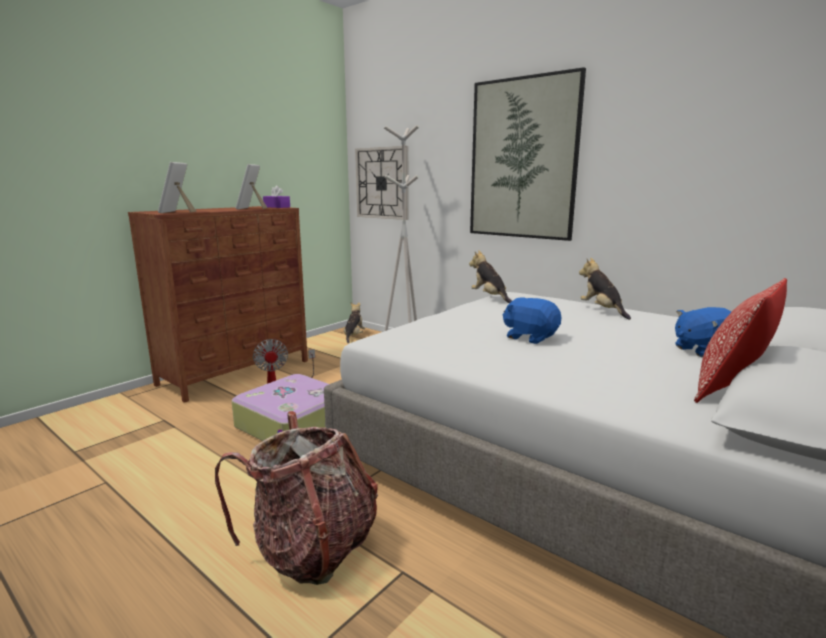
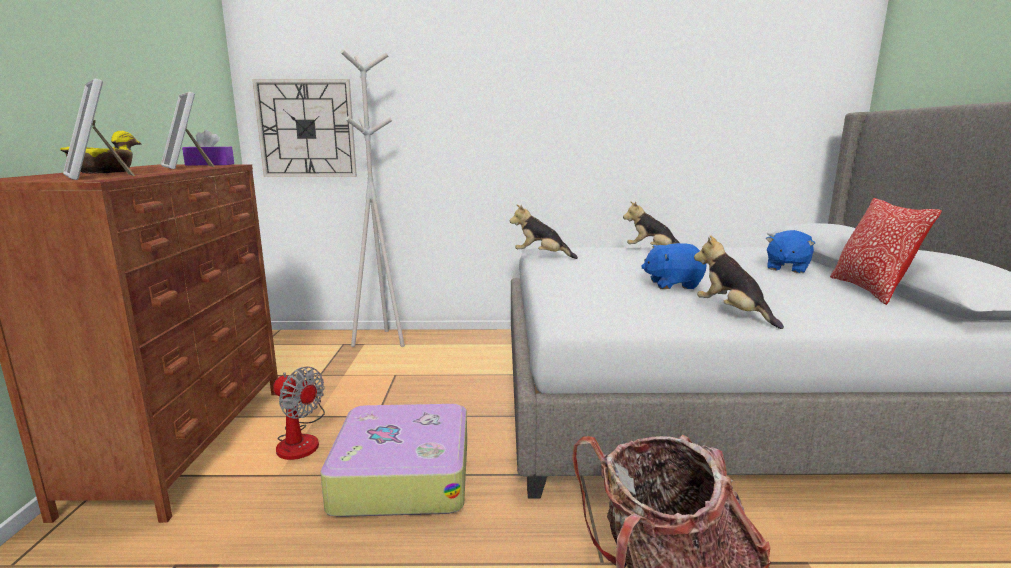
camera: 40 degrees left, 0 degrees up
plush toy [344,302,365,344] -> plush toy moved to [694,235,784,329]
picture [470,67,586,241] -> none
none -> yellow bowl [60,131,141,174]

